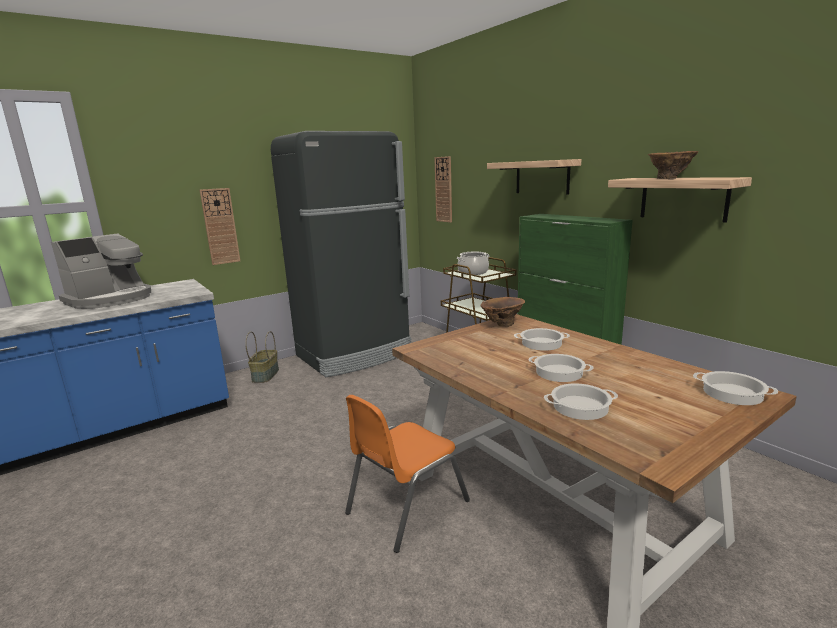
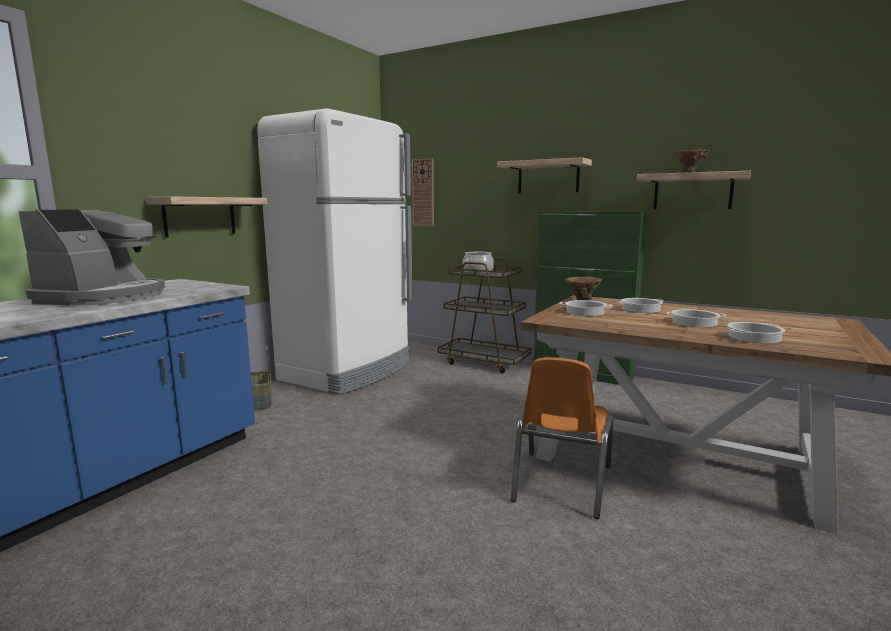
camera: 25 degrees left, 5 degrees down
wall clock [200,188,240,265] -> shelf [145,196,267,238]
black fridge [271,131,412,377] -> white fridge [257,108,413,395]
cooking pot [693,371,778,405] -> cooking pot moved to [559,300,613,316]

